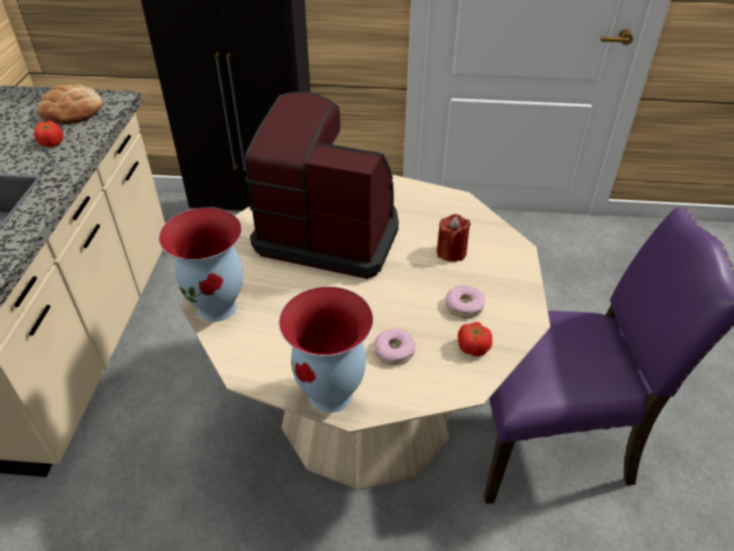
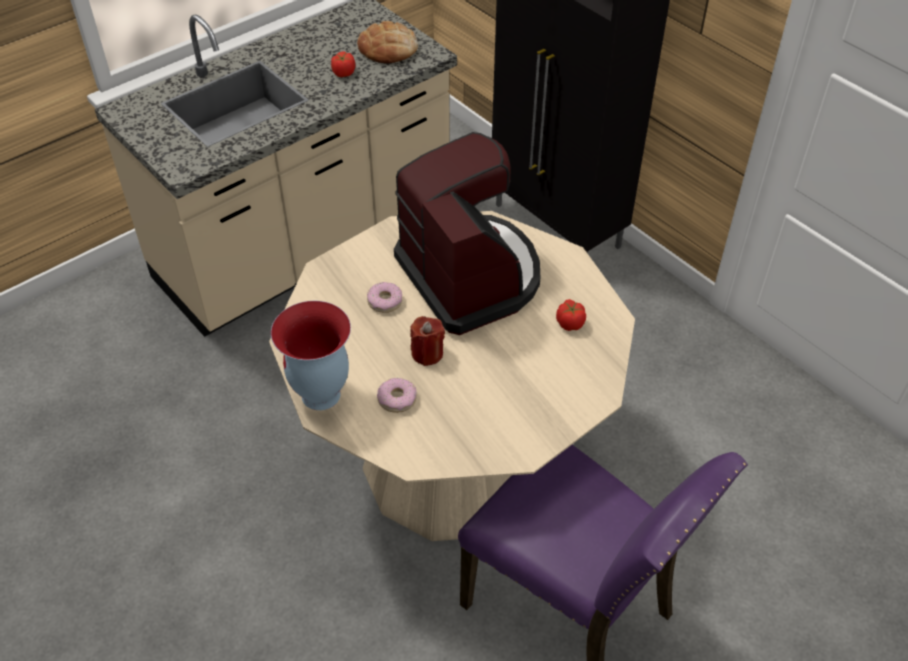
camera: 45 degrees right, 5 degrees up
vase [158,207,243,322] -> none
red candle [437,214,471,262] -> red candle moved to [410,316,445,366]
donut [446,285,485,318] -> donut moved to [367,282,402,313]
tomato [458,322,492,356] -> tomato moved to [556,299,586,331]

